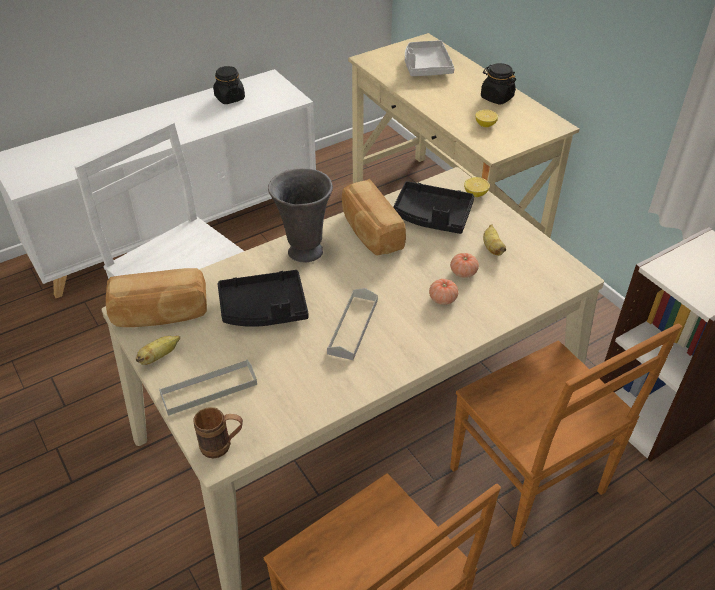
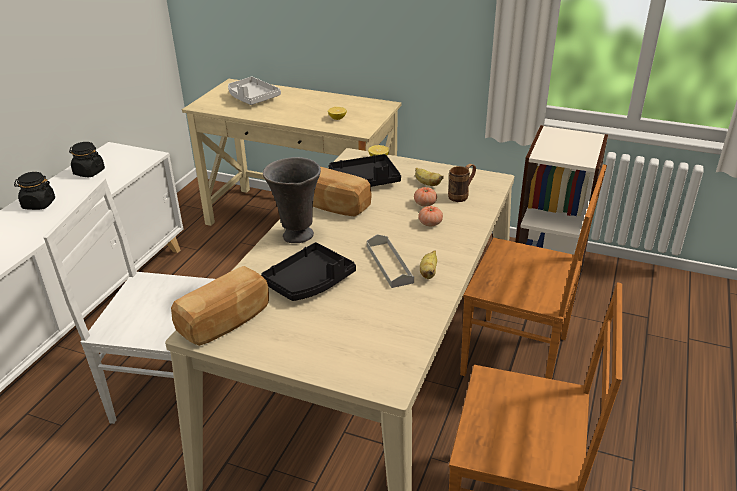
camera: 35 degrees left, 10 degrees down
banana [136,335,180,365] -> banana moved to [420,251,437,279]
grey tray [159,359,257,416] -> none
brown mug [194,407,243,458] -> brown mug moved to [448,164,476,202]
black jar [481,63,516,104] -> black jar moved to [14,172,55,210]

